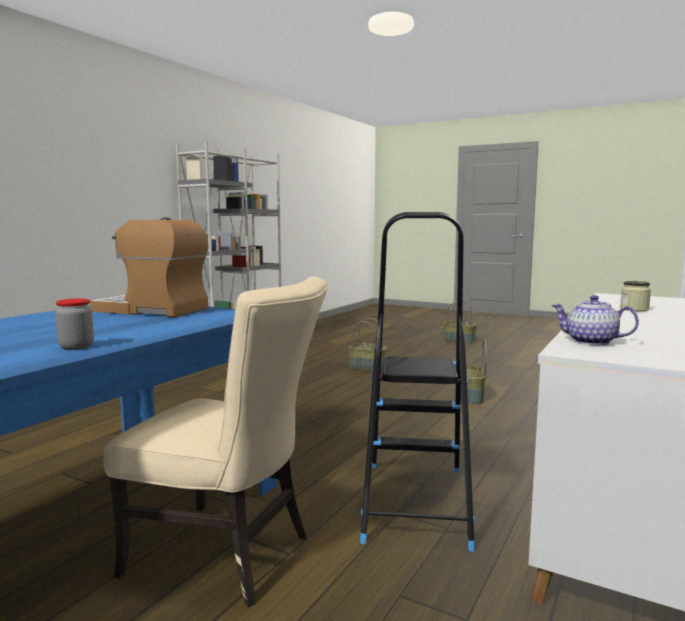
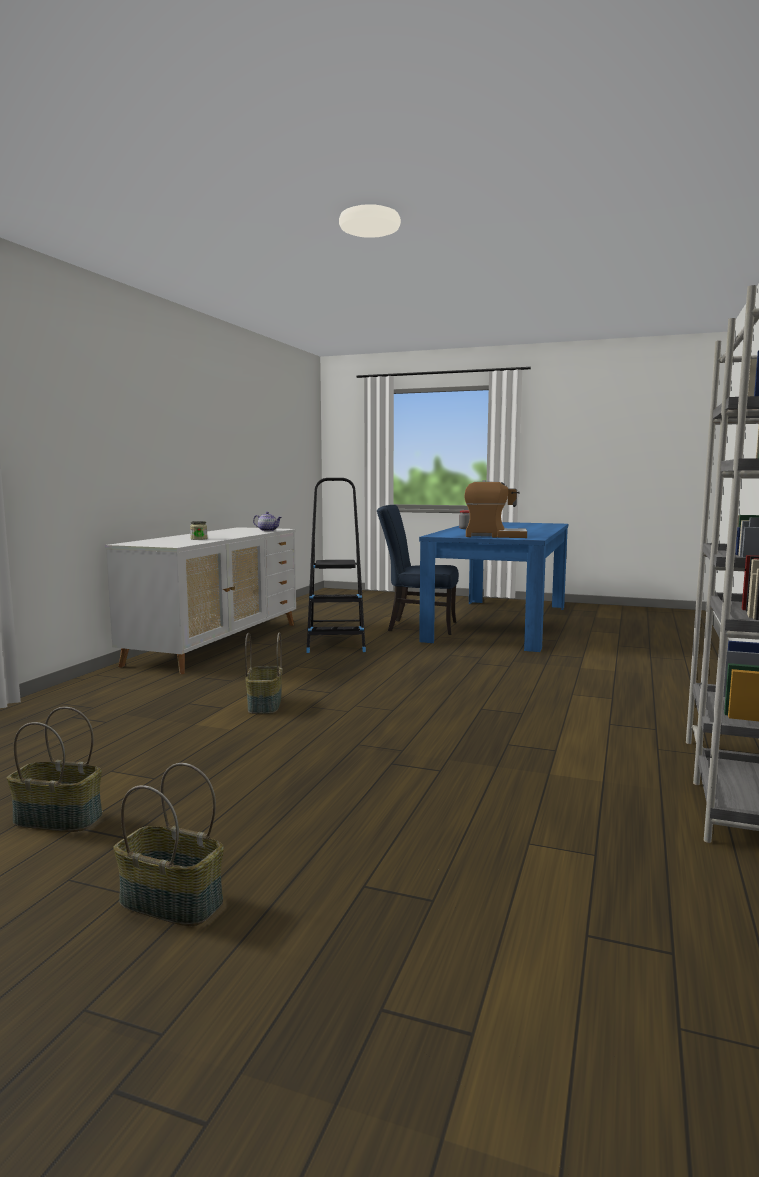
camera: 170 degrees right, 0 degrees up
beige chair [103,277,328,608] -> blue chair [376,505,459,635]
basket [348,318,388,372] -> basket moved to [7,707,102,832]

